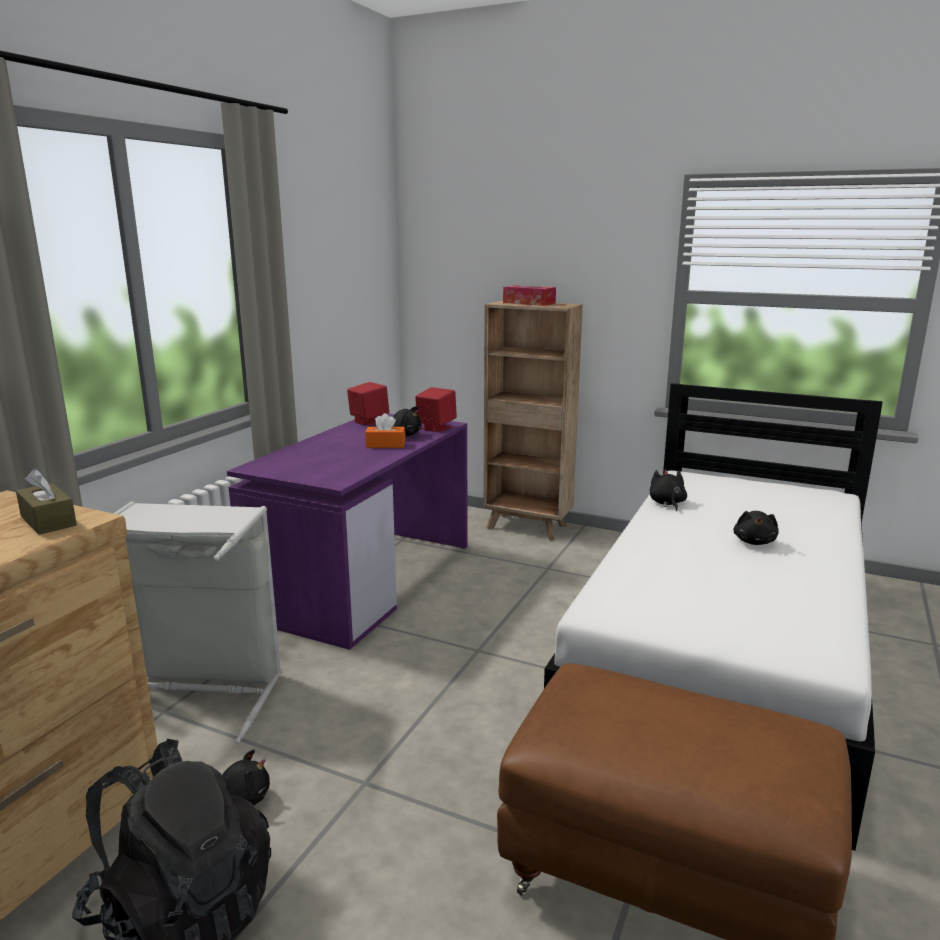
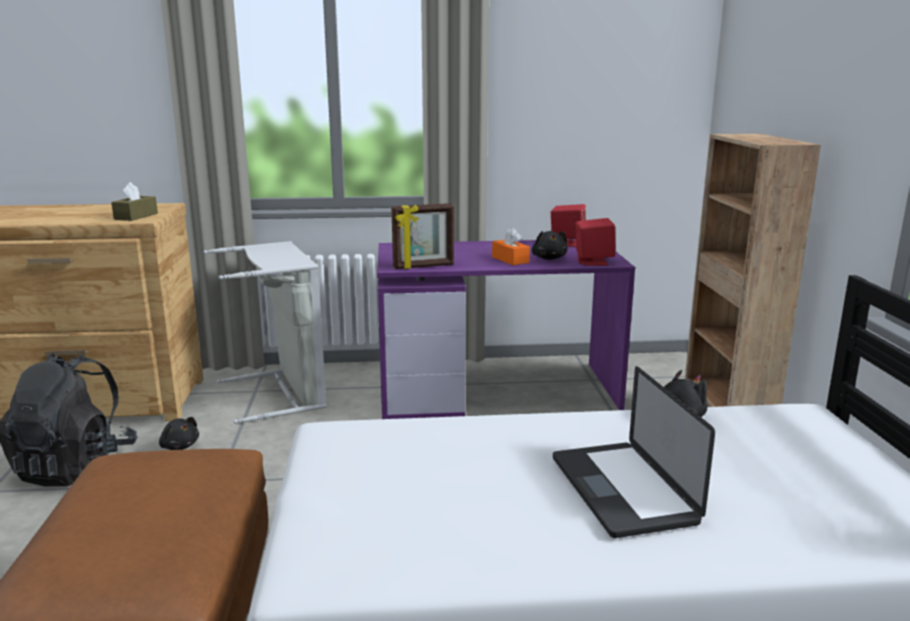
camera: 60 degrees right, 0 degrees up
tissue box [503,285,556,306] -> none
black plush toy [733,511,779,545] -> laptop [553,366,715,538]
none -> picture frame [391,203,454,269]

